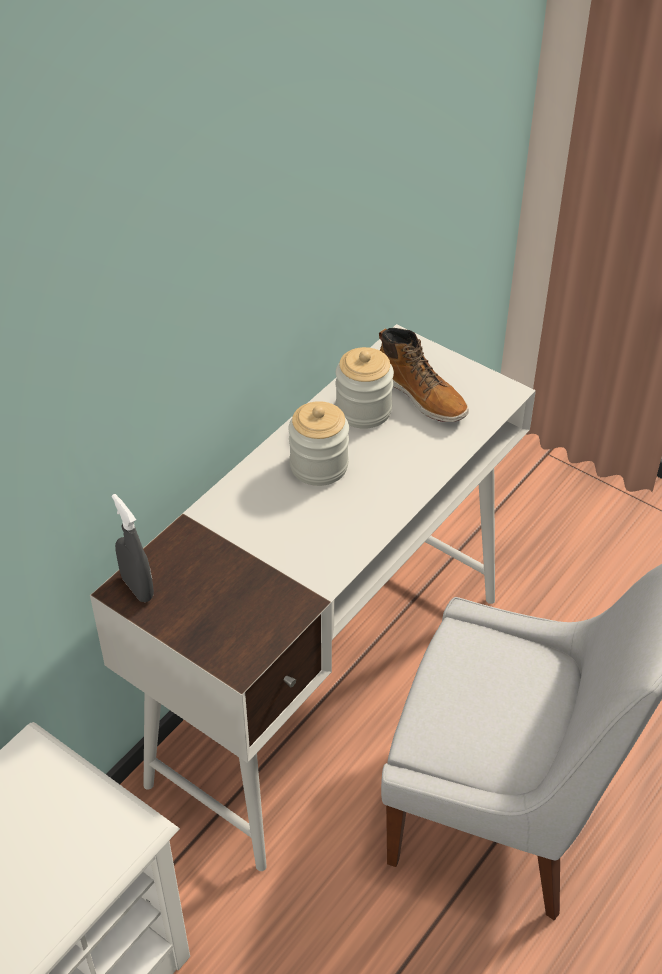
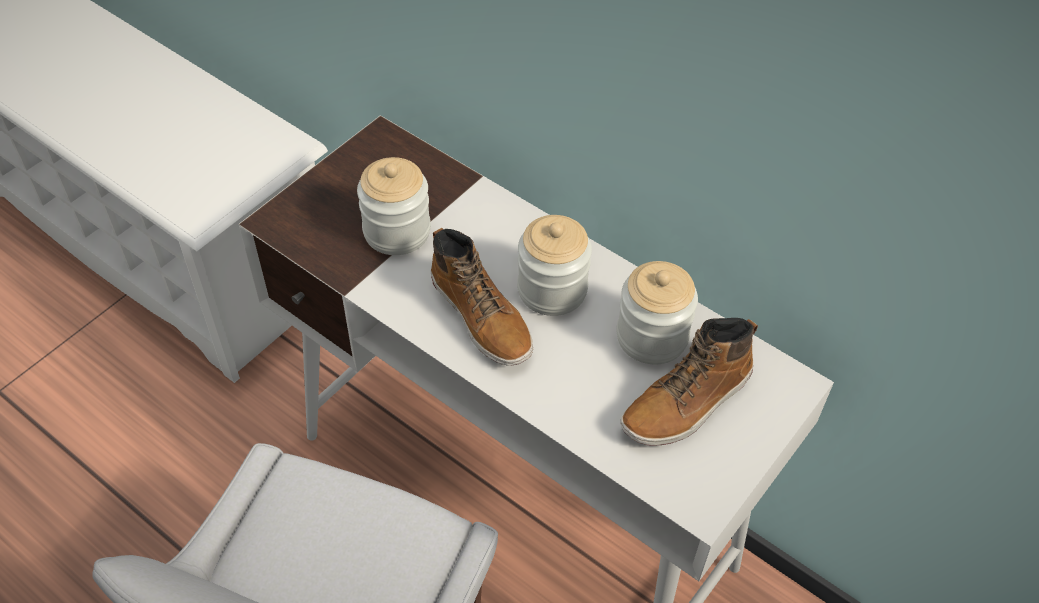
camera: 90 degrees right, 5 degrees up
grey spray bottle [112,494,154,602] -> none
none -> jar [357,157,431,255]
none -> boot [431,228,533,366]

